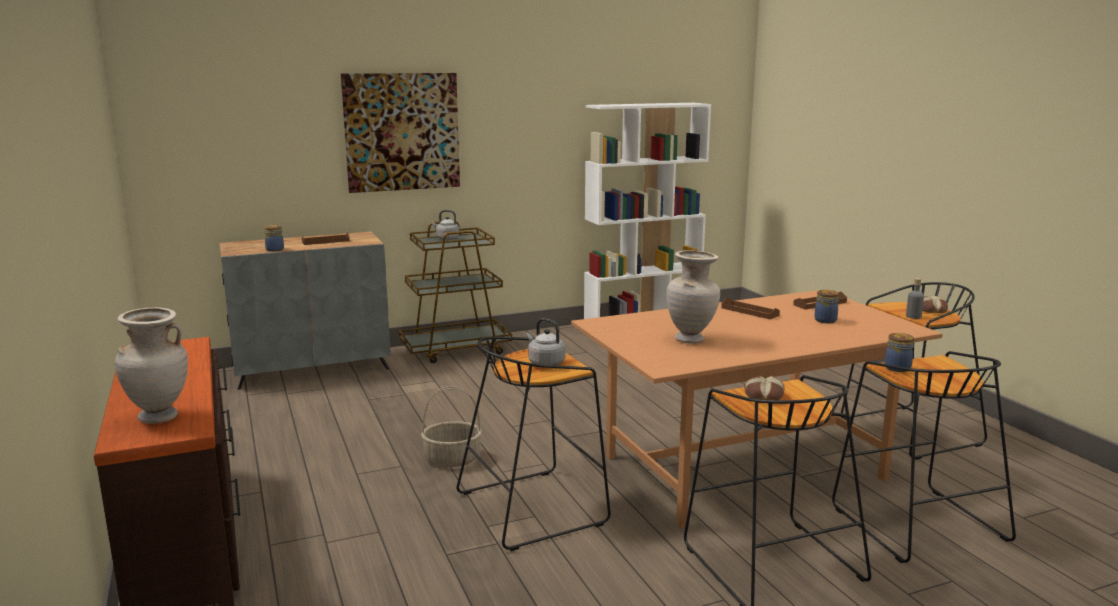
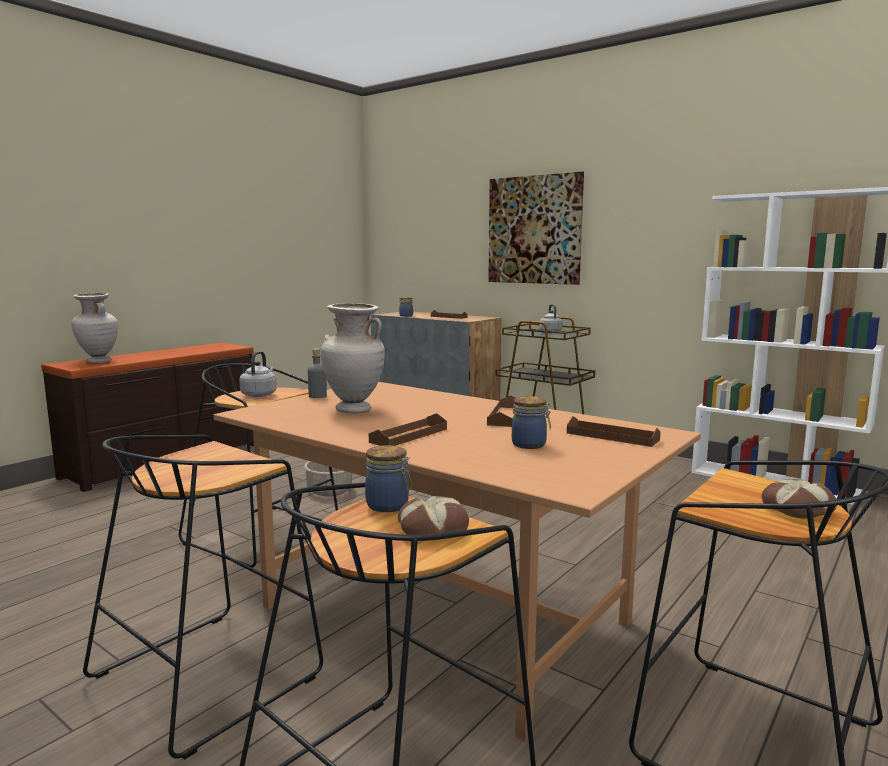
camera: 60 degrees right, 5 degrees down
bread [744,376,785,400] -> bread moved to [398,496,469,535]
grey bottle [906,278,924,319] -> grey bottle moved to [308,348,327,398]
none -> brown tray [369,413,447,446]

